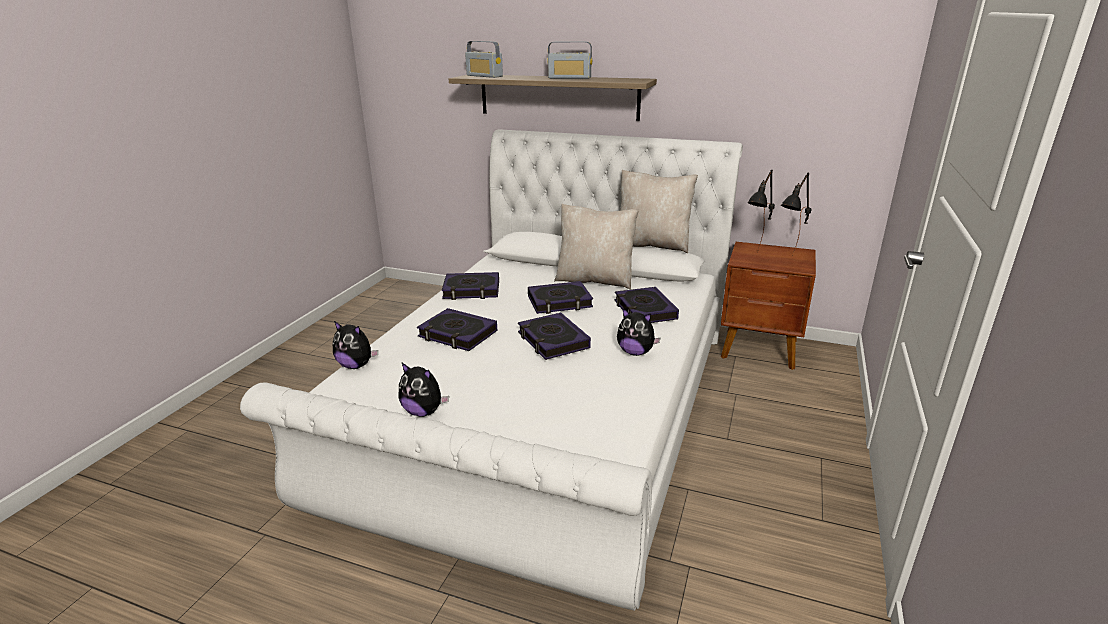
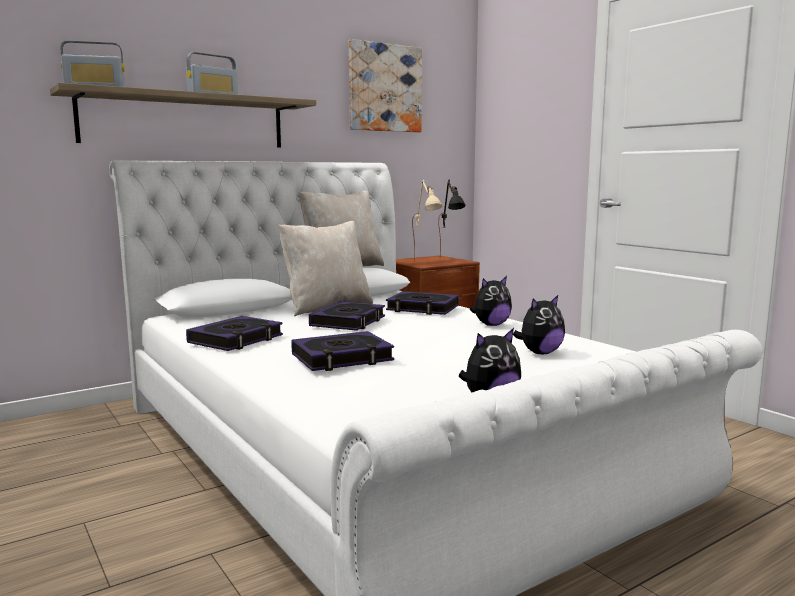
camera: 55 degrees left, 15 degrees down
plush toy [333,321,378,369] -> plush toy moved to [513,295,565,354]
book [518,313,591,360] -> none
black table lamp [748,170,775,252] -> beige table lamp [412,180,442,261]
none -> picture [349,39,422,132]

